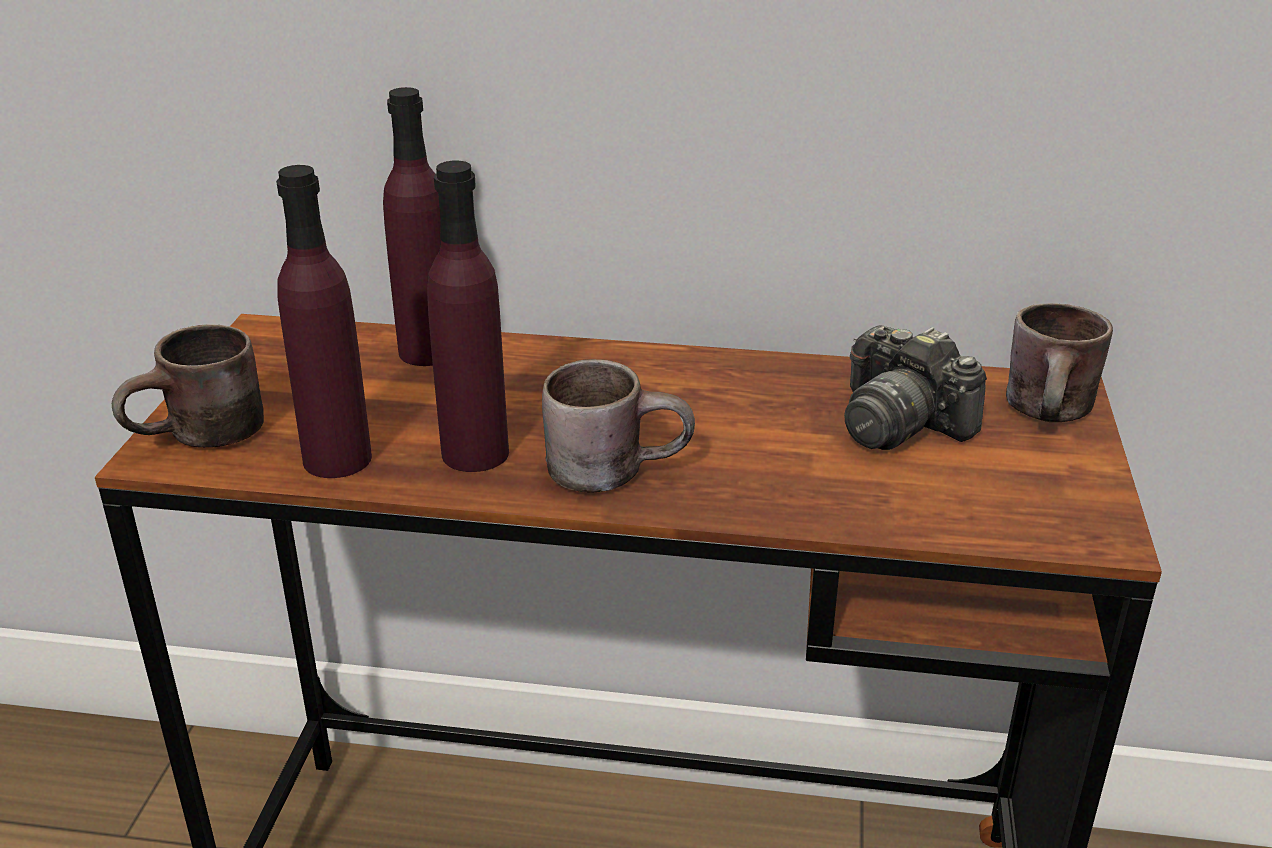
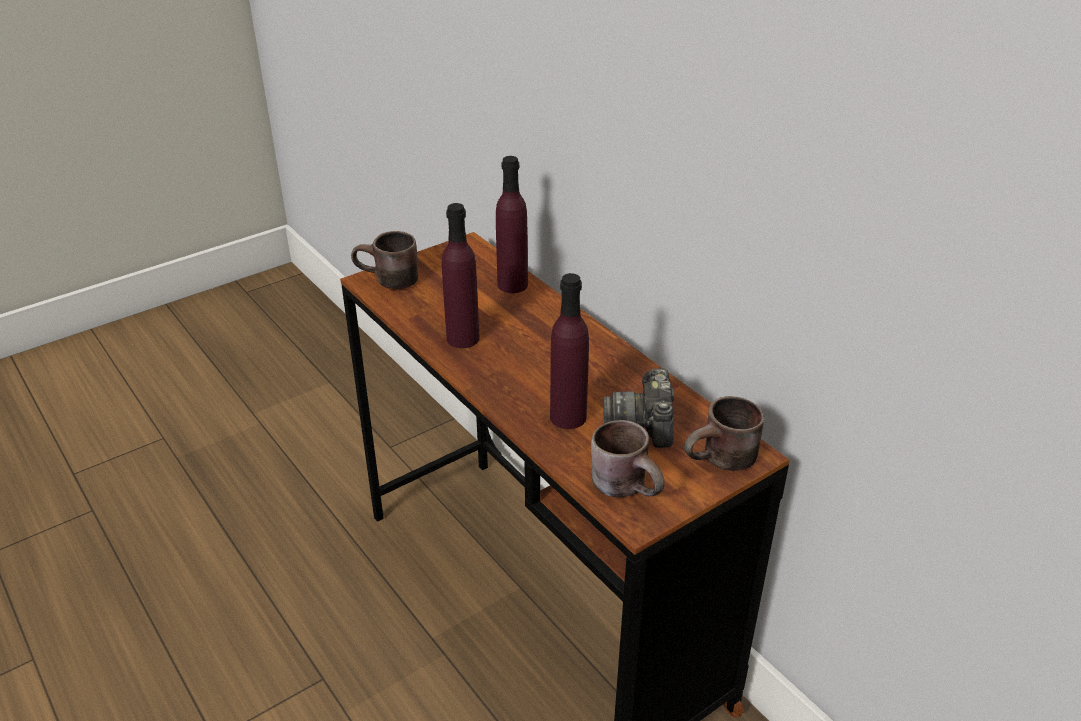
camera: 45 degrees right, 5 degrees up
purple bottle [276,165,372,478] -> purple bottle moved to [550,273,589,429]
brown mug [542,359,695,493] -> brown mug moved to [591,420,664,497]

